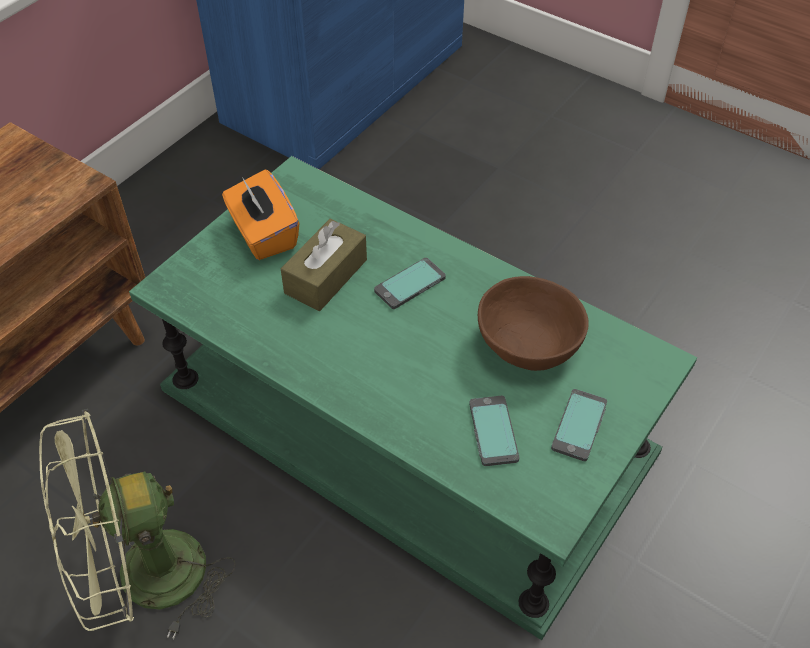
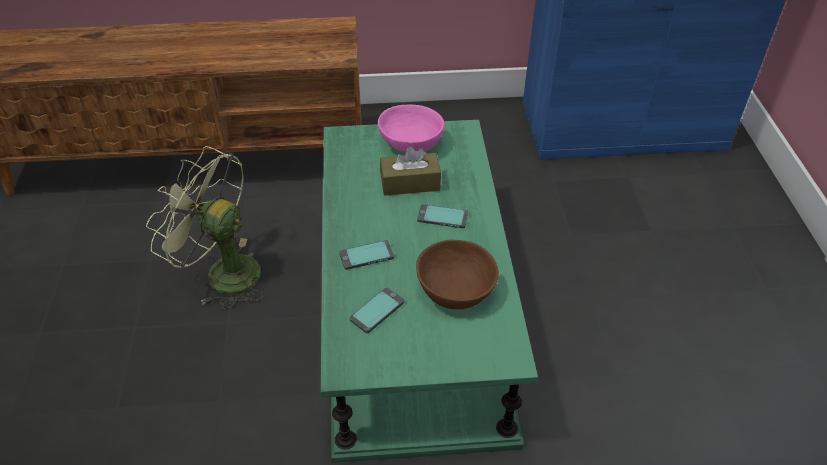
camera: 50 degrees right, 5 degrees down
orange tissue box [222,170,299,260] -> pink bowl [378,105,444,153]
phone [551,389,607,461] -> phone moved to [340,240,394,270]

